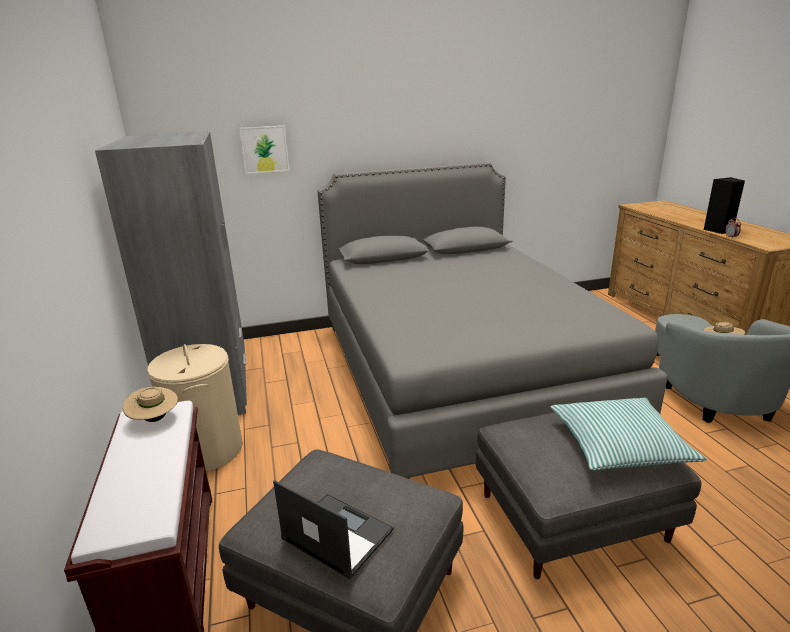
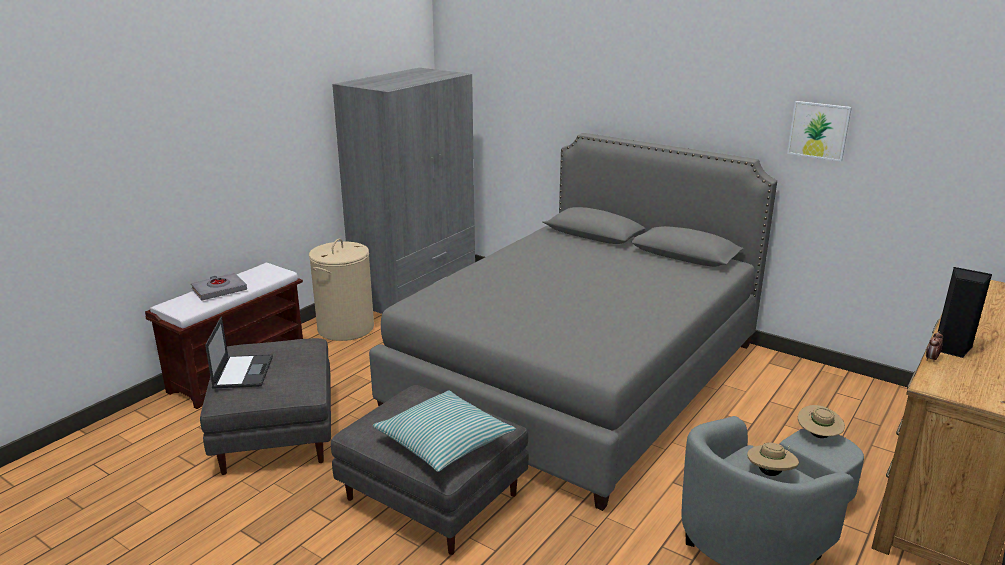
camera: 50 degrees right, 0 degrees up
beige hat [123,387,178,422] -> beige hat moved to [798,405,845,438]
picture [239,125,290,174] -> picture moved to [787,101,852,161]
none -> grey book [191,273,247,301]

